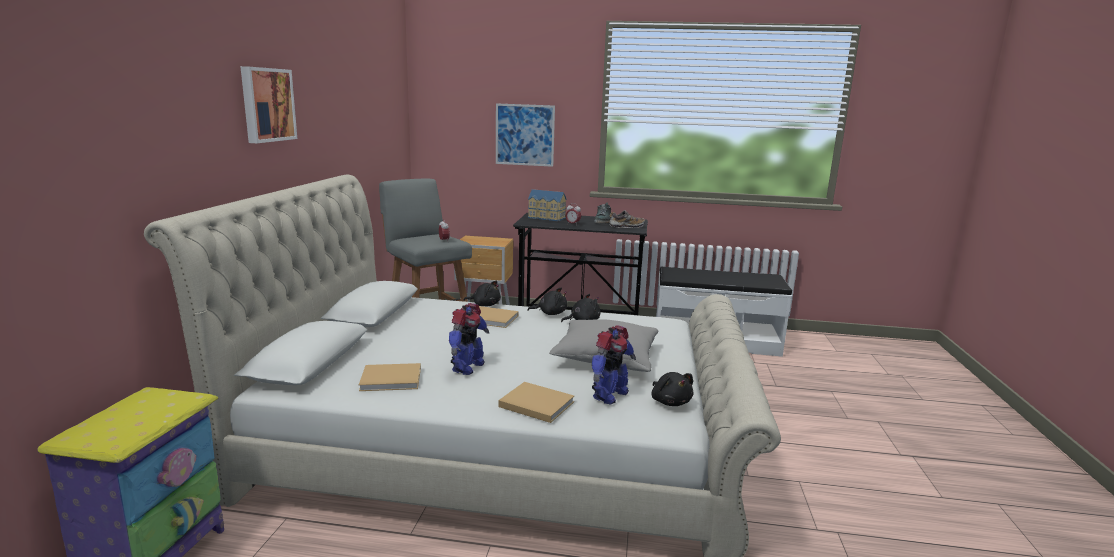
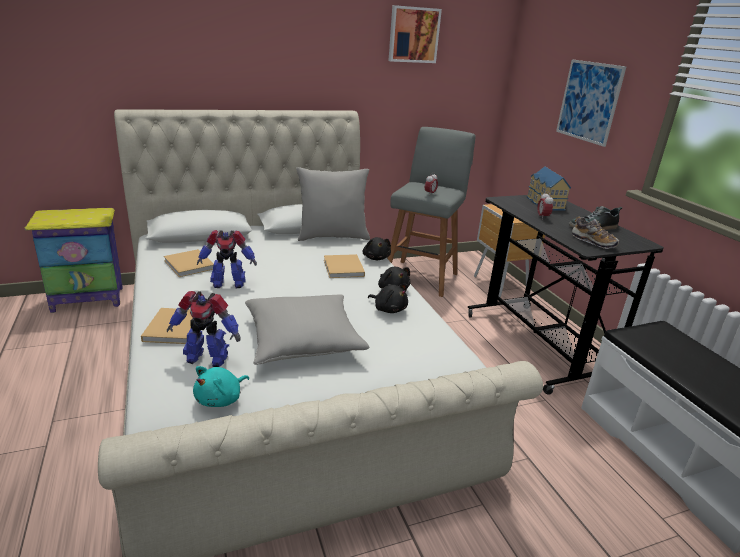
camera: 60 degrees right, 10 degrees up
picture [240,66,297,143] -> picture moved to [389,5,442,63]
black plush toy [652,372,694,406] -> turquoise plush toy [193,366,249,407]
none -> grey pillow [296,167,370,241]

